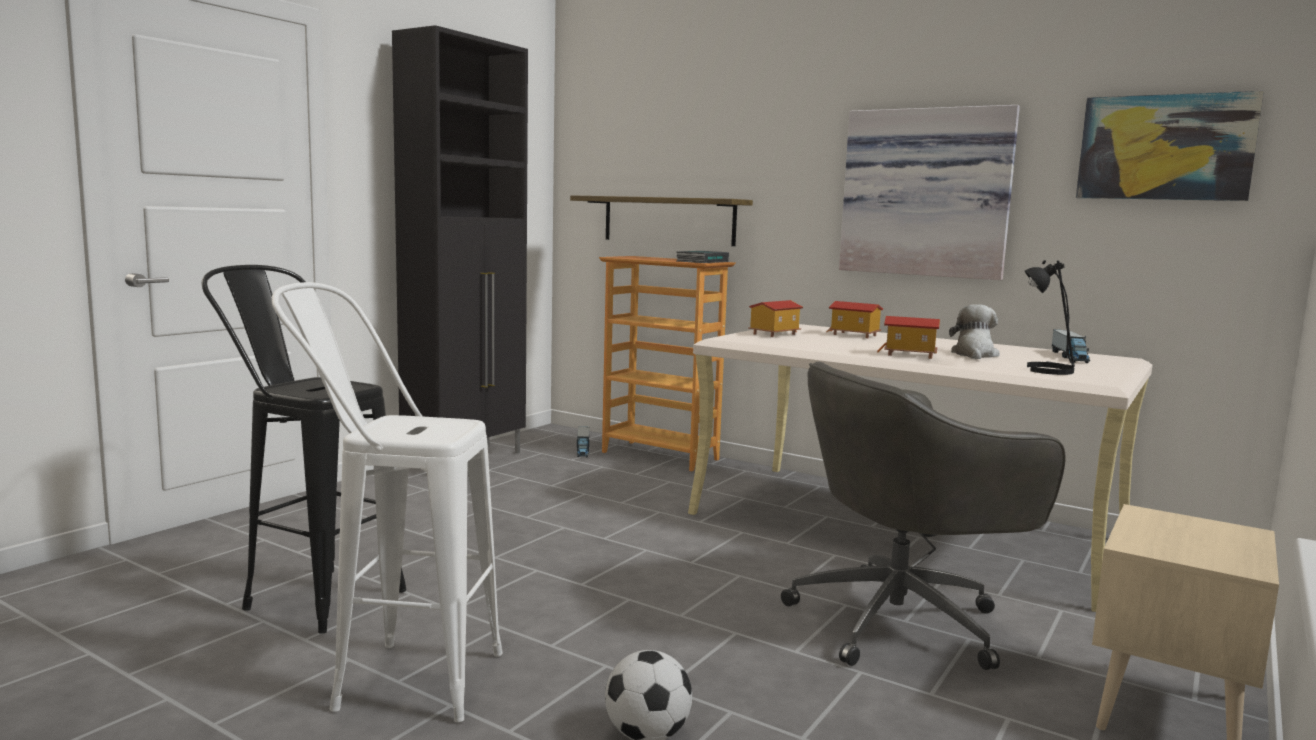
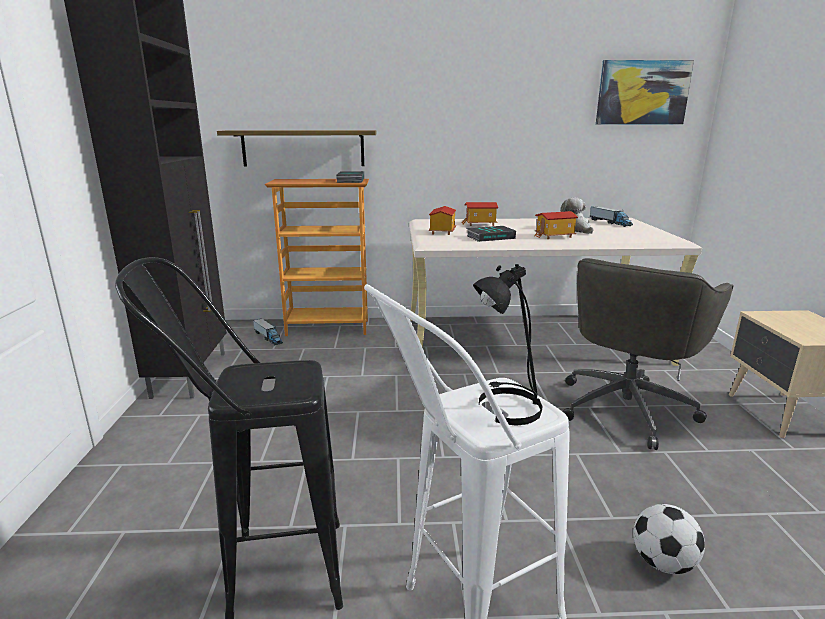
camera: 35 degrees left, 10 degrees up
picture [839,105,1020,280] -> none
black table lamp [1025,260,1075,375] -> black table lamp moved to [473,264,543,426]
none -> book [467,226,516,242]

